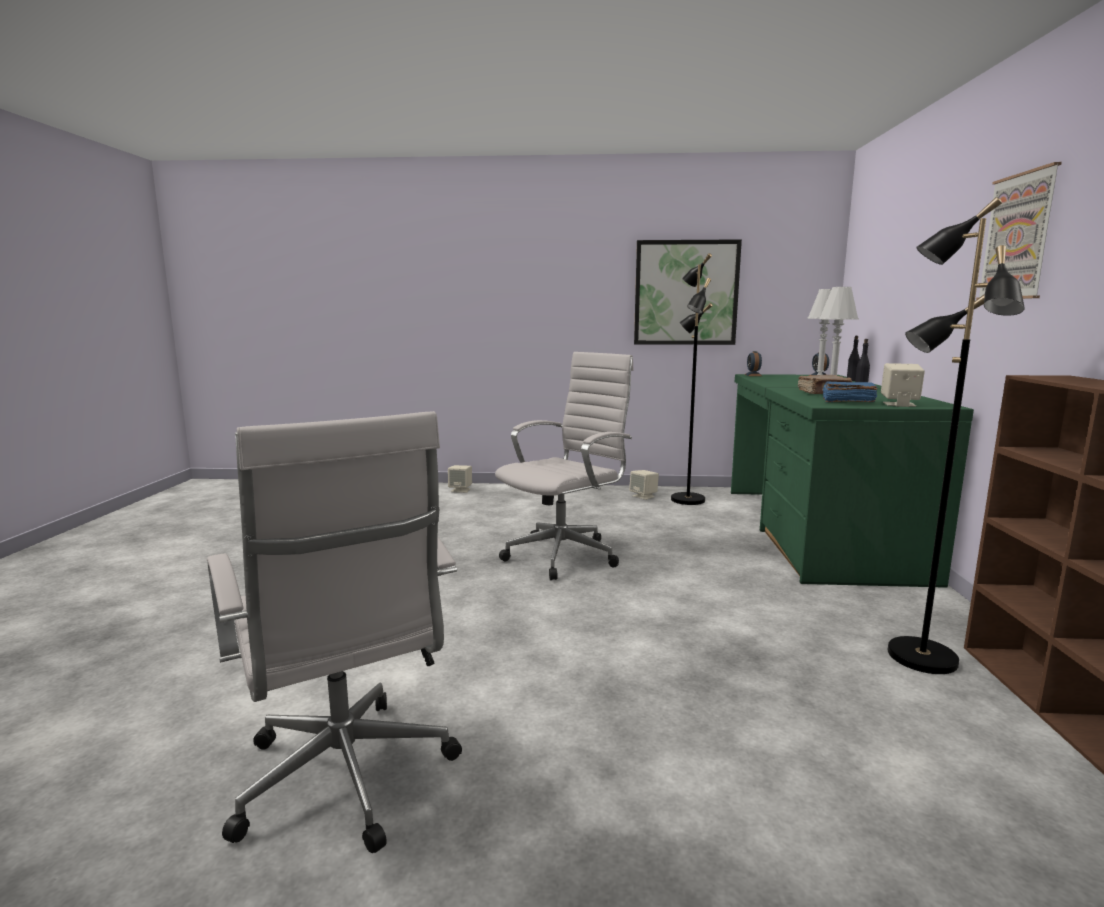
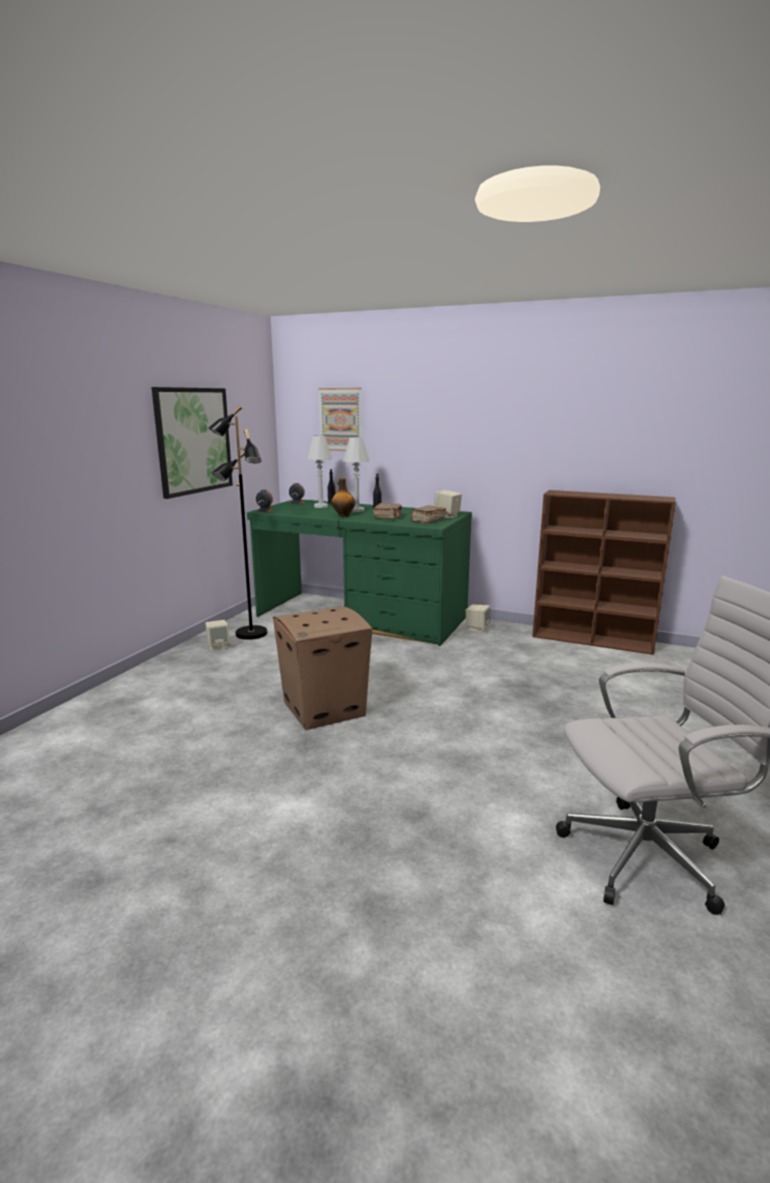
camera: 70 degrees left, 5 degrees up
beige speaker [448,465,472,493] -> beige speaker moved to [465,605,491,633]
white office chair [495,352,634,580] -> cardboard box [273,606,372,730]
blue book [823,381,877,402] -> brown book [410,505,446,524]
black floor lamp [888,197,1025,674] -> none
picture [976,162,1062,300] -> picture moved to [318,388,361,451]
none -> bottle [332,478,355,517]

